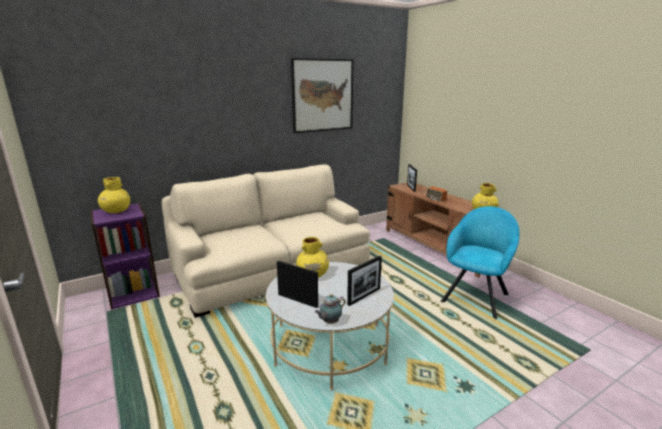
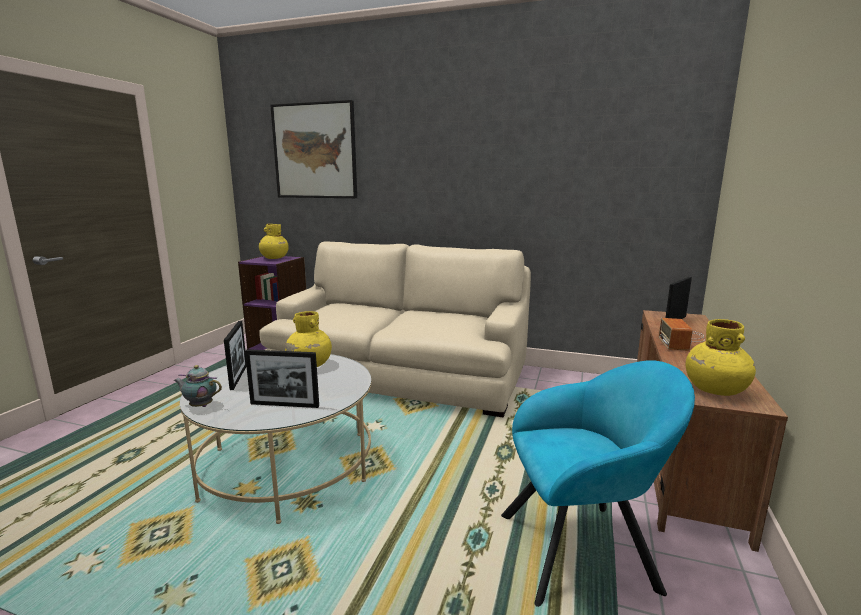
camera: 50 degrees right, 5 degrees down
picture [291,58,354,133] -> picture moved to [270,100,357,198]

